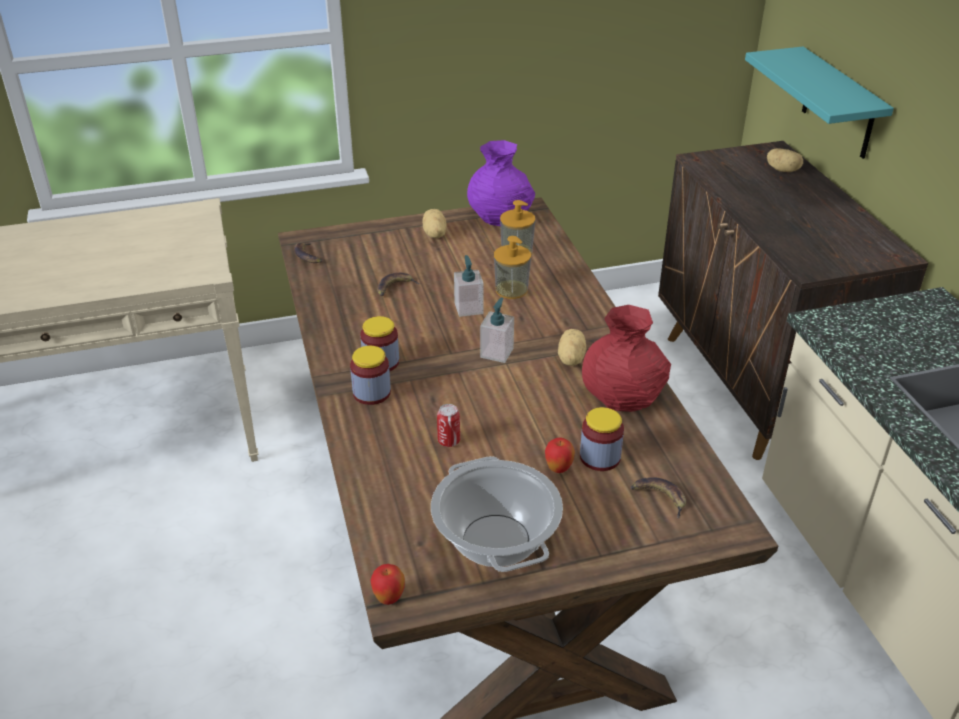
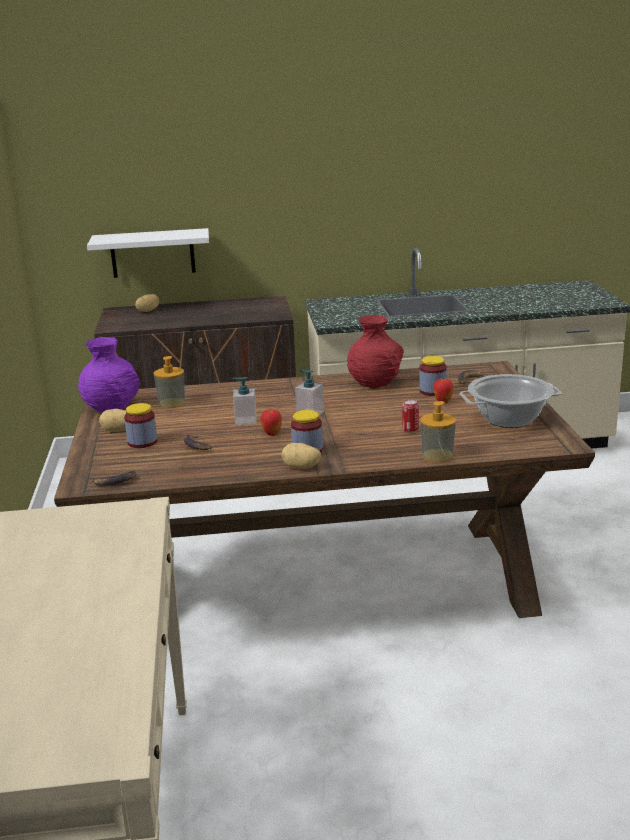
camera: 80 degrees left, 15 degrees down
jar [350,346,391,405] -> jar moved to [124,403,157,448]
apple [370,564,405,605] -> apple moved to [260,409,282,436]
soap dispenser [494,236,531,299] -> soap dispenser moved to [420,401,456,462]
potato [558,329,586,366] -> potato moved to [282,443,321,469]
turquoise shelf [745,47,894,159] -> white shelf [87,228,209,278]

